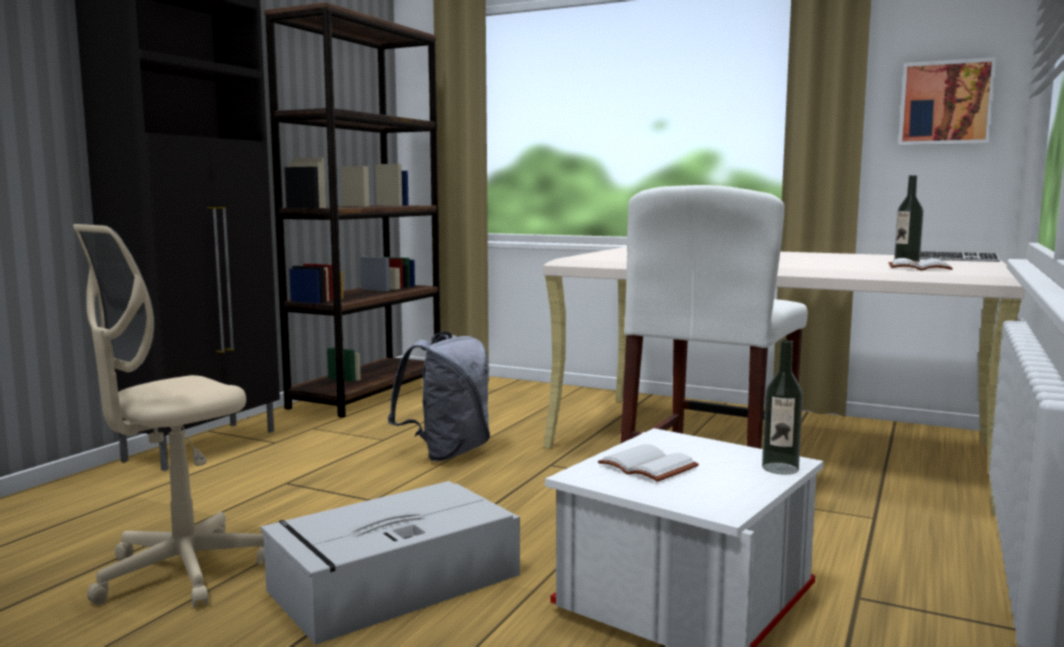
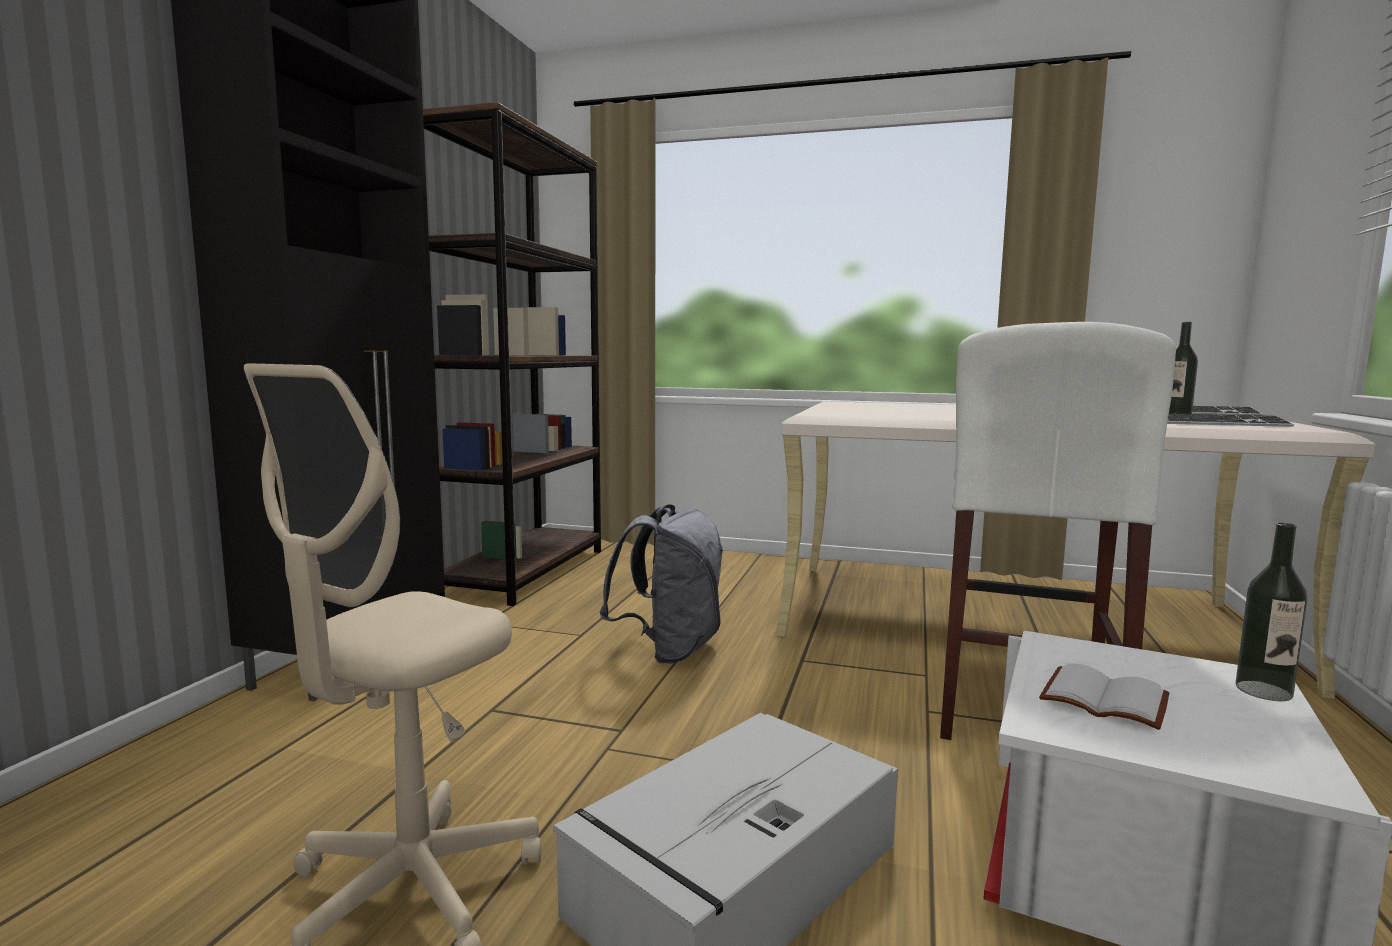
camera: 10 degrees left, 0 degrees up
white book [889,258,953,271] -> keyboard [1167,413,1294,427]
picture [898,57,997,146] -> none

